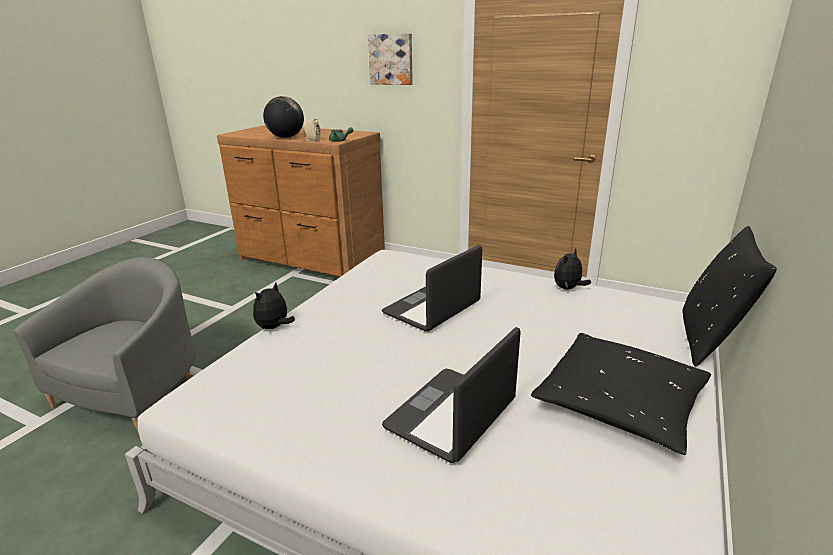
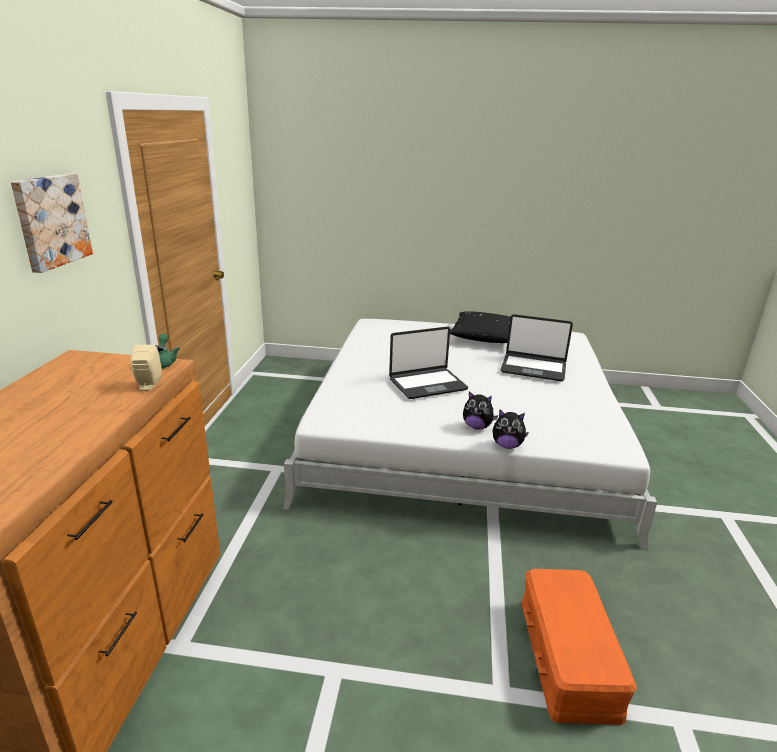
camera: 110 degrees left, 0 degrees up
grey armchair [13,257,196,433] -> orange storage box [521,569,637,725]
globe [263,96,304,138] -> none
laptop [382,245,482,332] -> laptop turned 45 degrees counterclockwise [389,327,468,399]
plush toy [554,249,591,290] -> plush toy moved to [463,391,498,430]
black pillow [682,226,777,367] -> none

